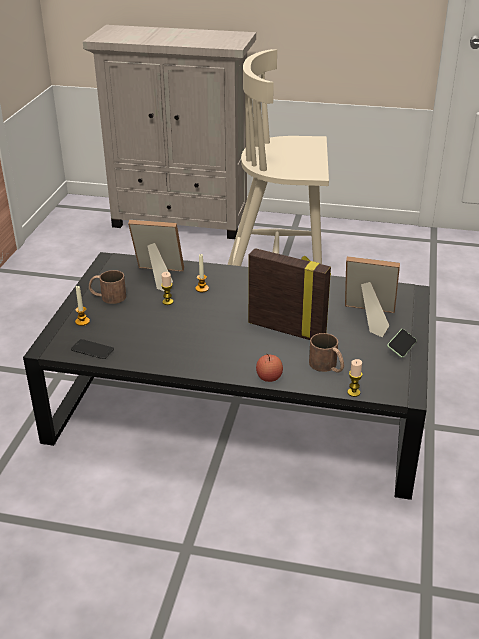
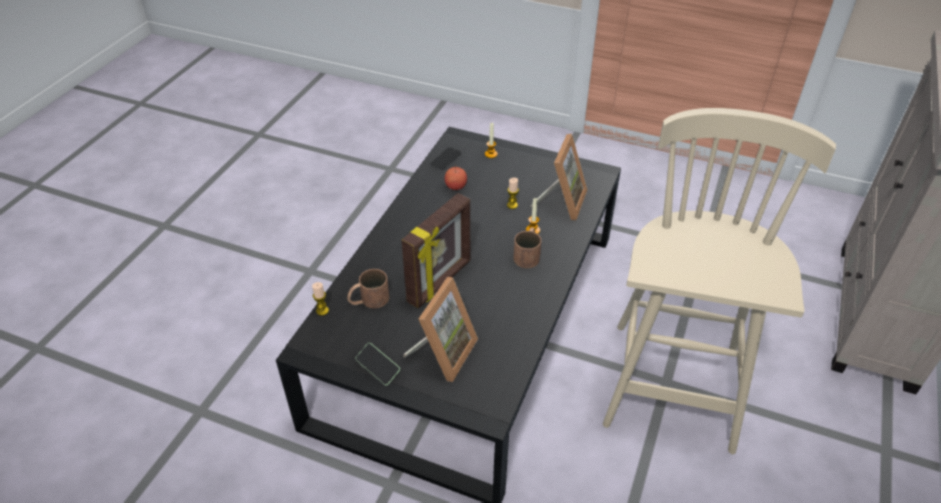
camera: 100 degrees right, 10 degrees up
brown mug [89,270,126,304] -> brown mug moved to [513,227,541,268]
apple [256,354,283,382] -> apple moved to [445,164,467,190]

